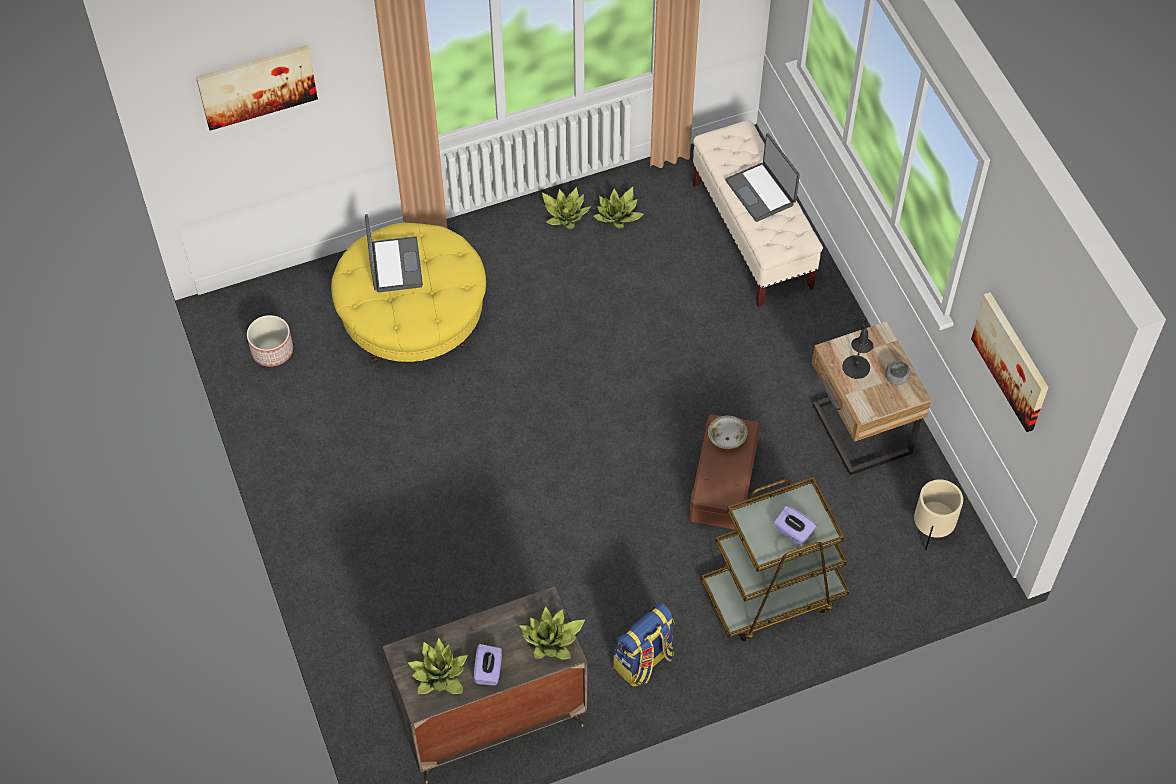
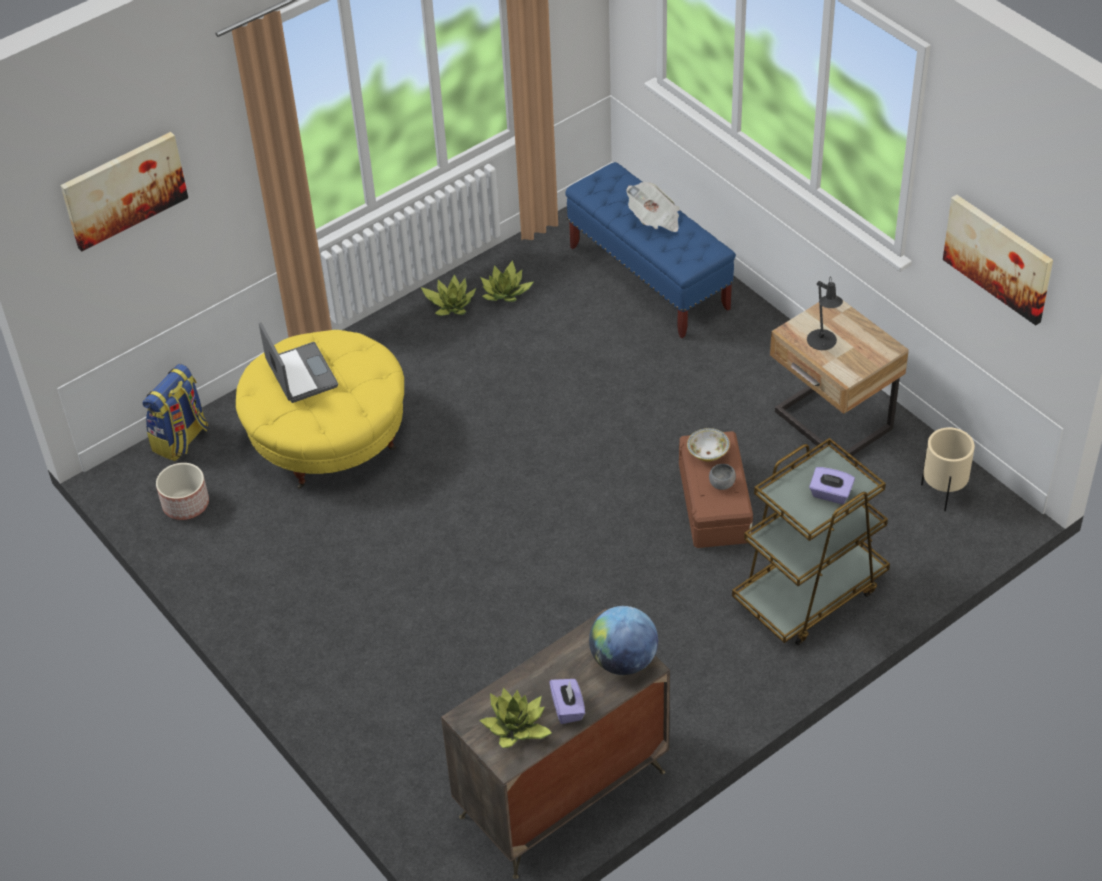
camera: 15 degrees left, 10 degrees down
potted plant [519,607,585,660] -> globe [589,606,658,675]
backpack [613,602,674,687] -> backpack moved to [142,364,208,461]
beige bench [692,120,823,307] -> blue bench [565,162,736,338]
laptop [725,133,800,222] -> newspaper [626,182,679,232]
grey bowl [885,361,910,385] -> grey bowl moved to [709,464,736,490]

